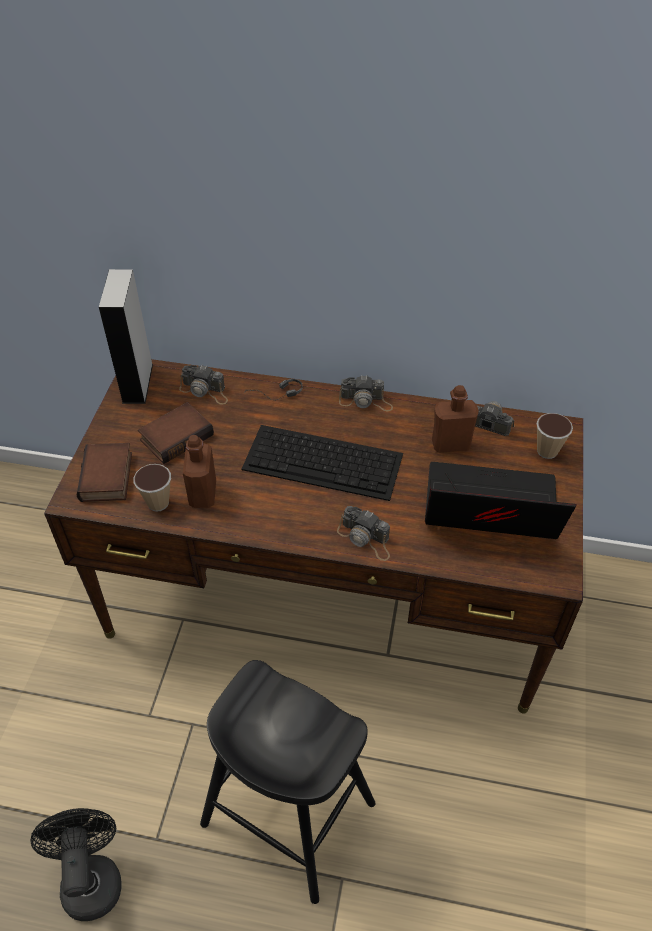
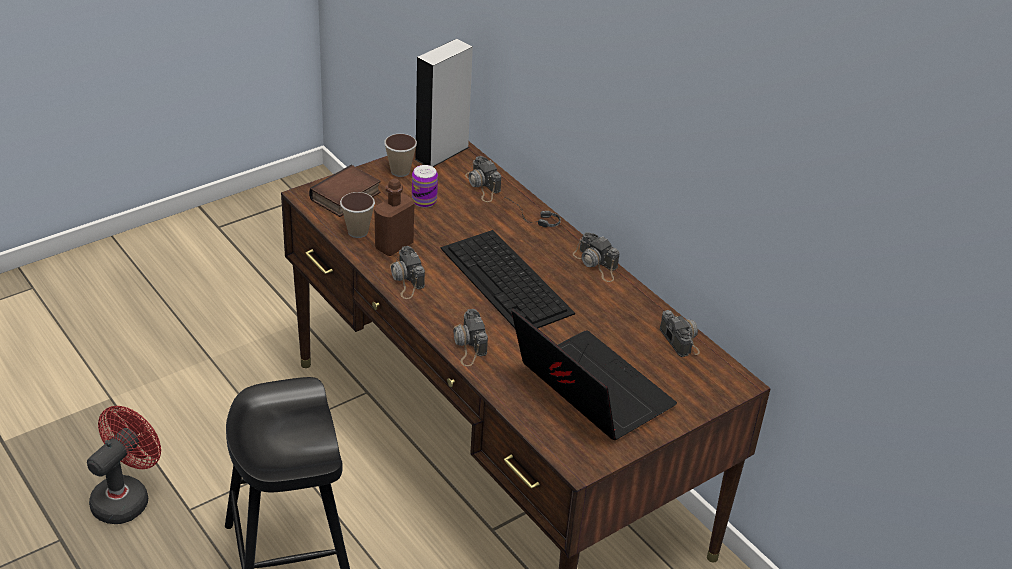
camera: 40 degrees right, 10 degrees down
black fan [30,808,122,921] -> red fan [87,406,161,524]
book [138,402,214,464] -> can [412,165,438,208]
brown bottle [432,385,479,453] -> none
cup [537,413,573,459] -> cup moved to [384,134,417,177]
none -> camera [390,246,425,299]

